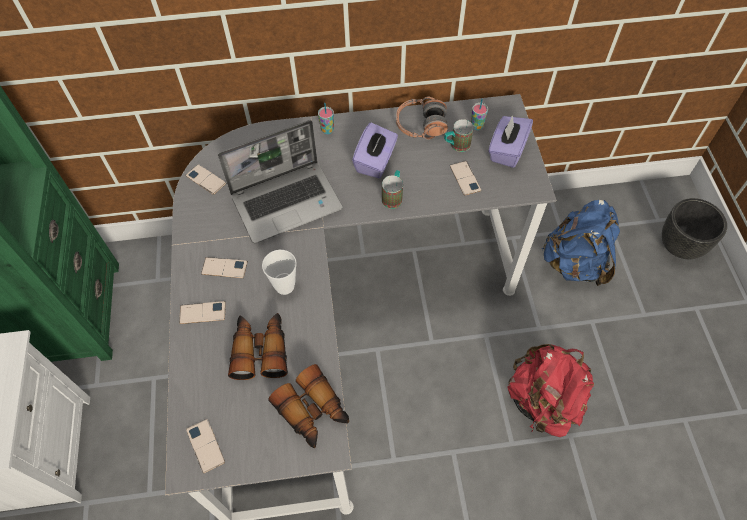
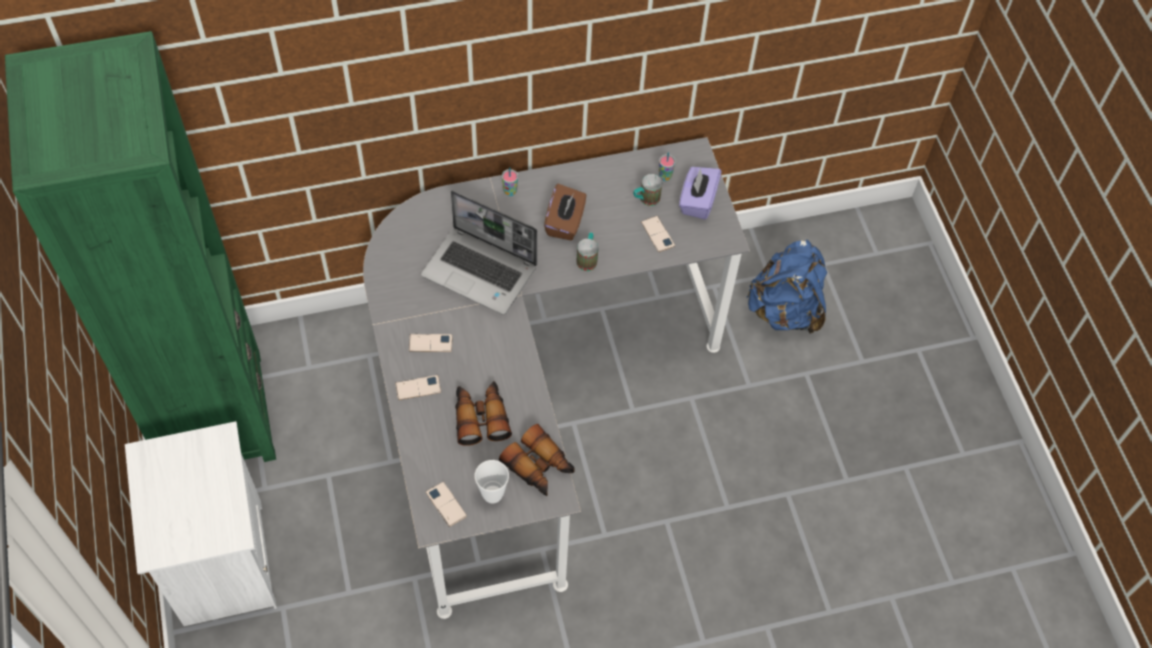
camera: 10 degrees left, 0 degrees up
phone [185,164,226,195] -> none
laptop [218,120,343,243] -> laptop turned 60 degrees clockwise [421,190,537,315]
cup [262,250,297,295] -> cup moved to [475,460,509,503]
purple tissue box [352,123,398,178] -> brown tissue box [544,184,586,240]
headphones [396,97,448,140] -> none
red backpack [507,344,594,437] -> none
black planter [662,198,727,259] -> none

